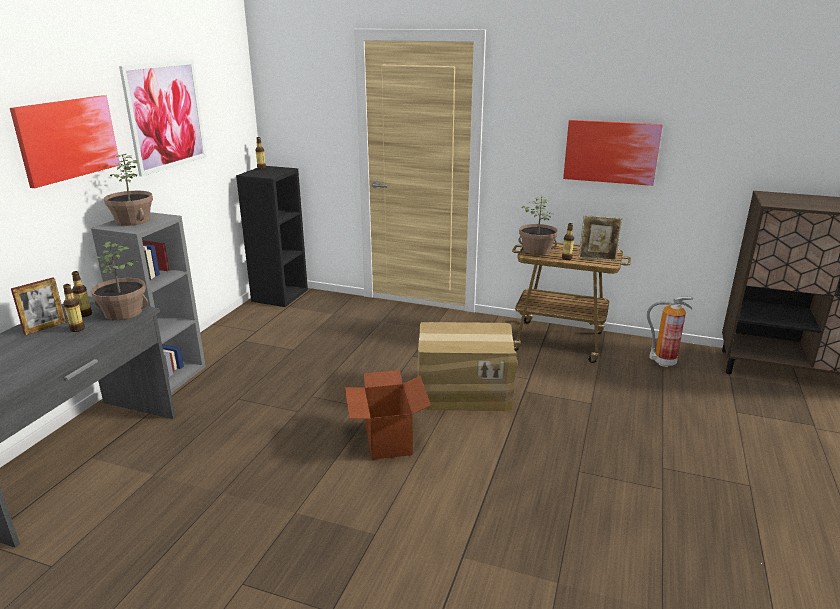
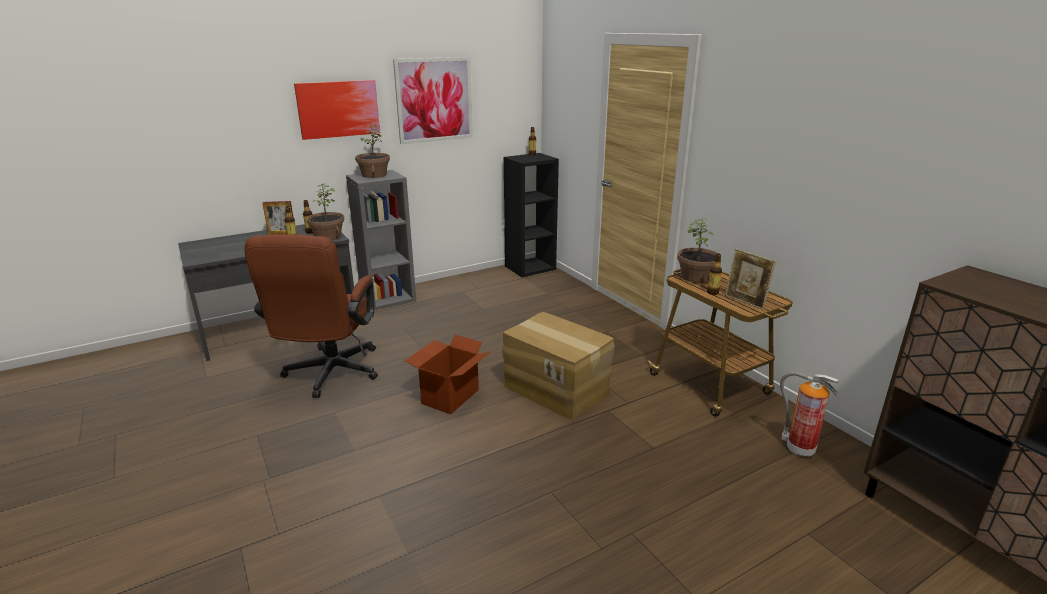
camera: 40 degrees right, 0 degrees up
picture [563,120,663,186] -> none
none -> brown office chair [244,234,378,398]

